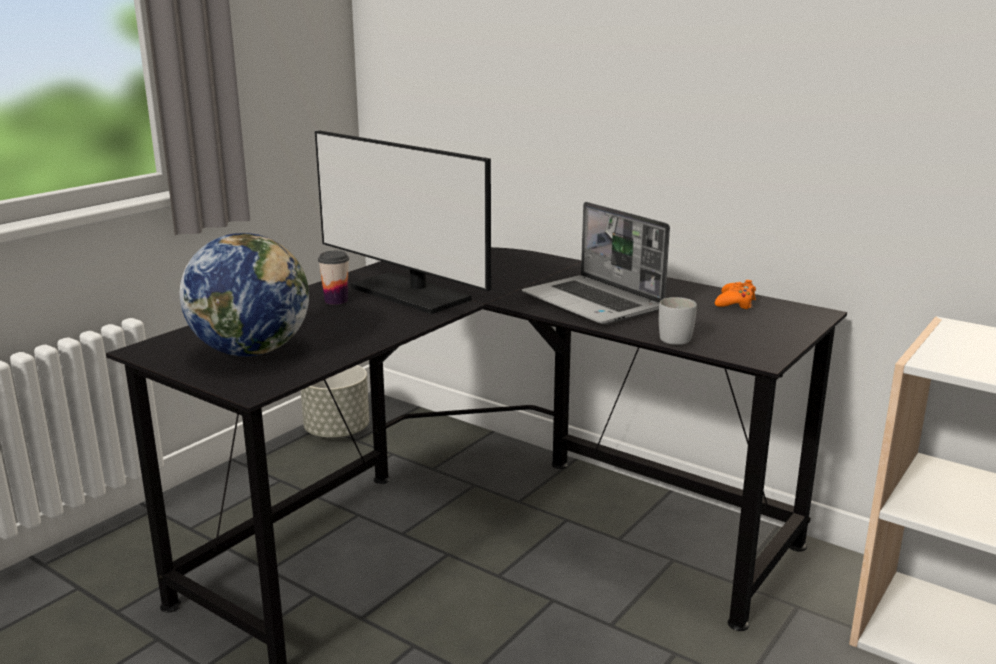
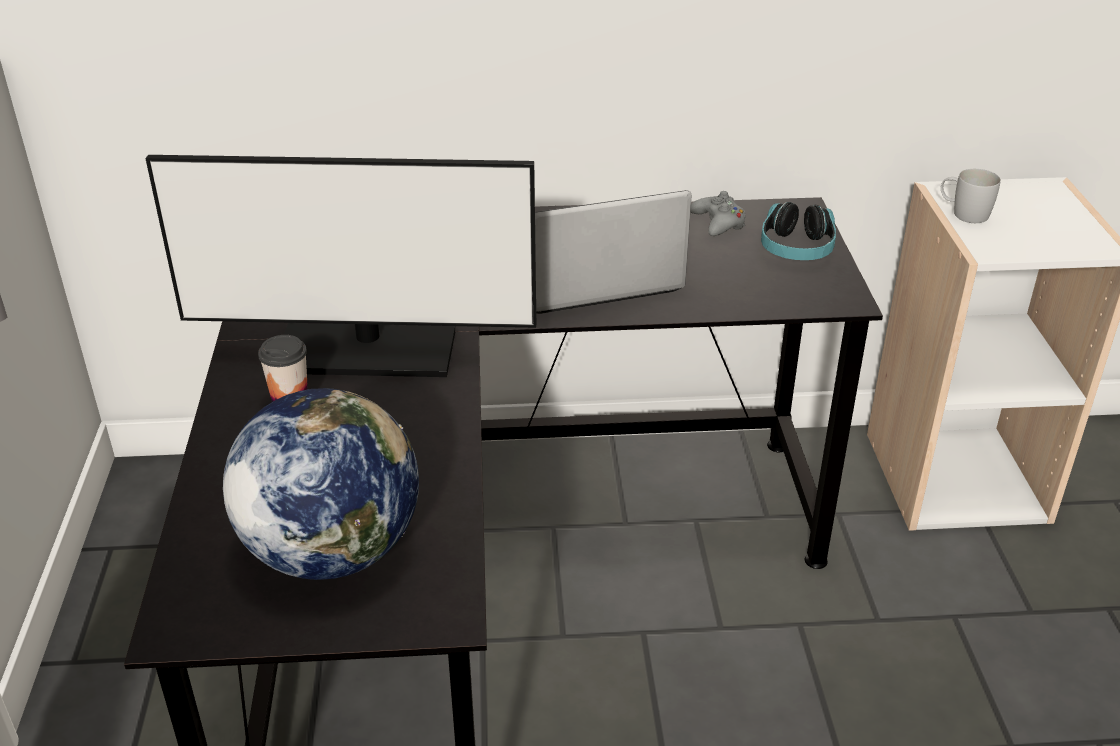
camera: 40 degrees left, 15 degrees up
grey planter [301,365,369,438] -> none
laptop [522,202,670,325] -> laptop turned 150 degrees clockwise [535,190,691,314]
white mug [659,297,697,345] -> white mug moved to [941,169,1001,223]
orange game controller [715,280,756,309] -> grey game controller [690,191,745,236]
none -> headphones [761,202,836,260]

